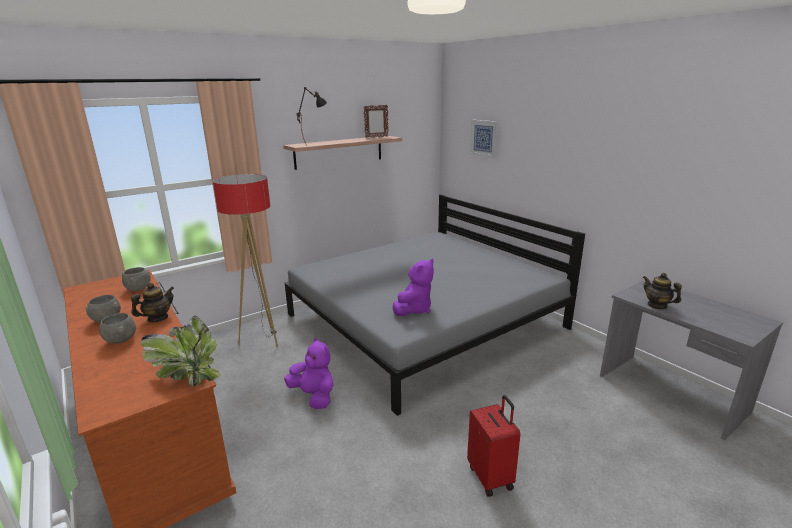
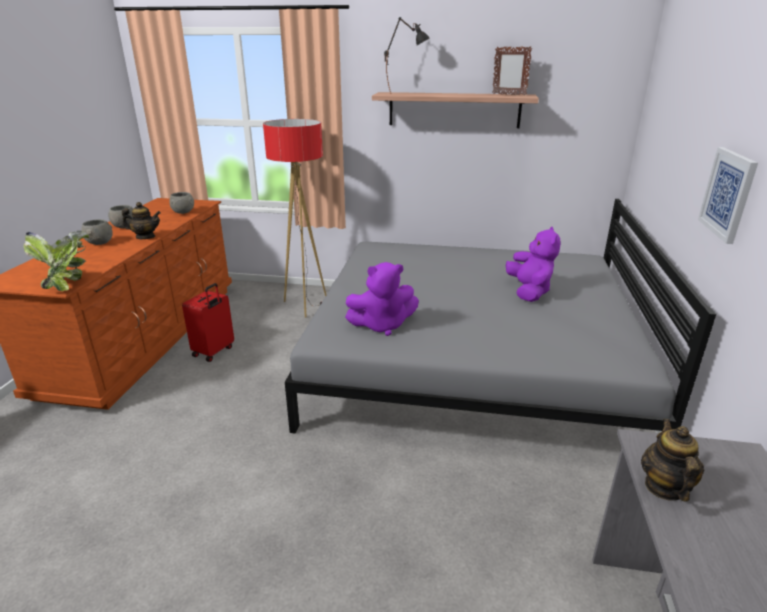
camera: 45 degrees right, 5 degrees up
purple plush toy [284,338,333,409] -> purple plush toy moved to [506,226,561,302]
red suitcase [467,395,521,497] -> red suitcase moved to [182,283,234,362]
picture [470,120,498,158] -> picture moved to [698,147,758,244]

